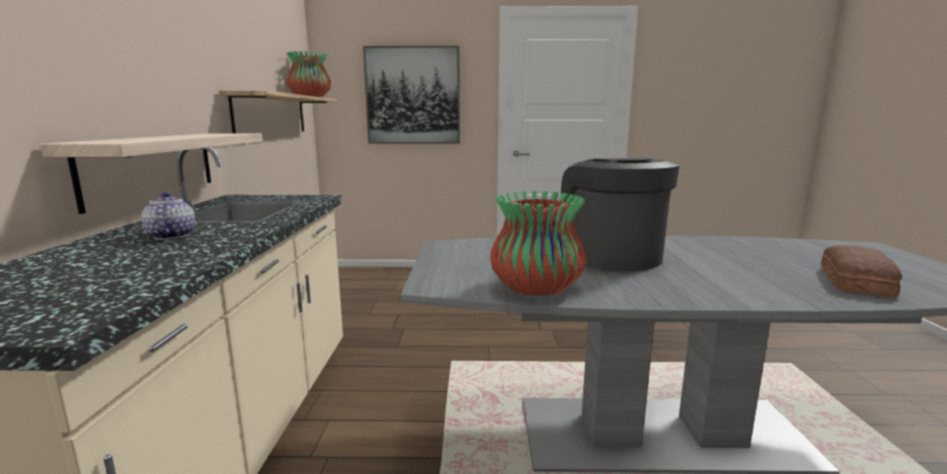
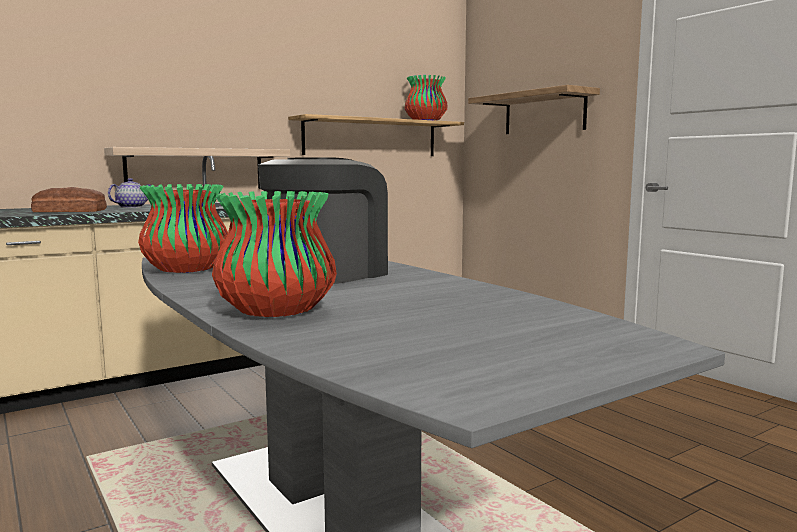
camera: 55 degrees right, 5 degrees down
picture [363,46,460,144] -> shelf [468,85,600,134]
bread [821,245,902,297] -> bread moved to [31,187,107,212]
none -> vase [212,191,337,317]

